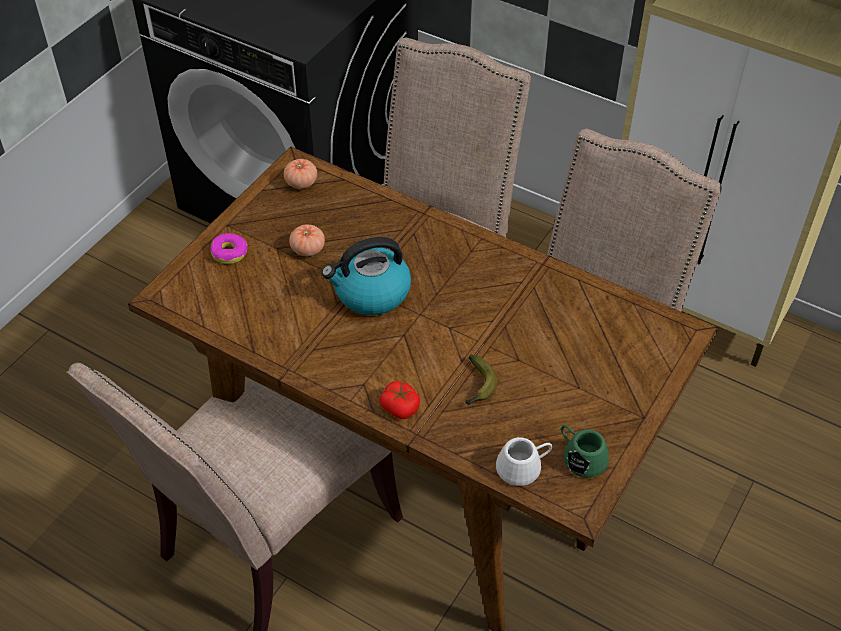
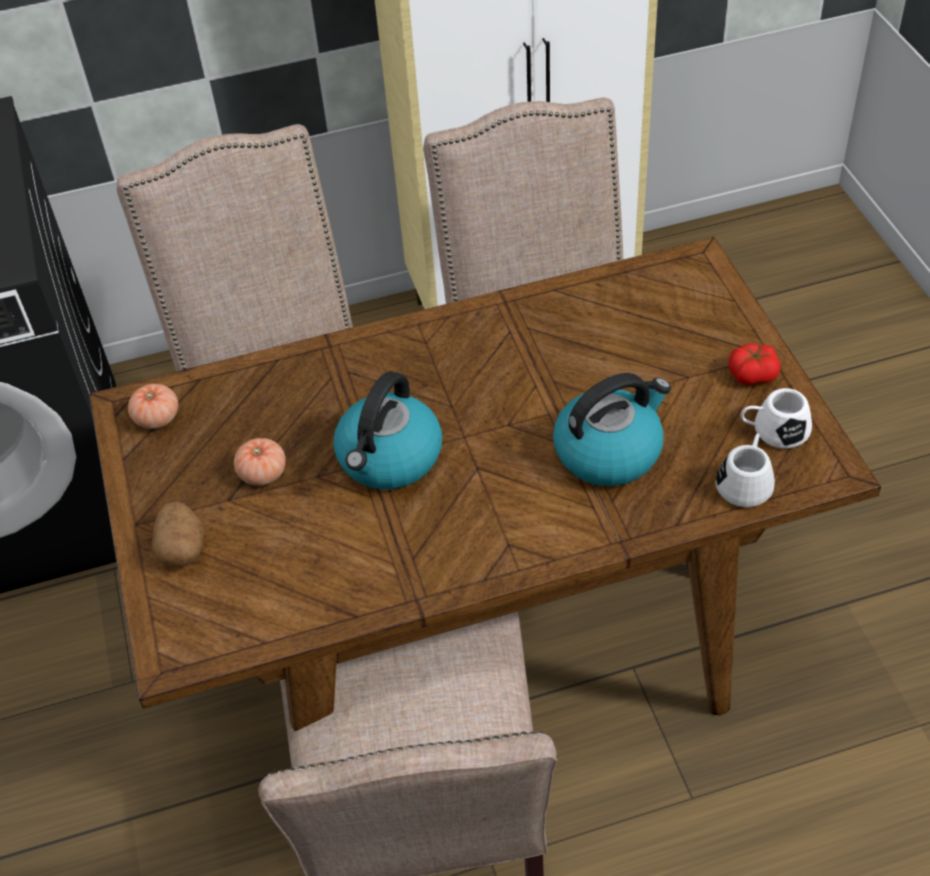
camera: 45 degrees left, 0 degrees up
donut [210,233,248,264] -> potato [152,501,204,568]
tomato [379,381,420,419] -> tomato moved to [729,343,780,385]
banana [465,355,498,406] -> kettle [553,373,671,486]
green mug [561,425,609,478] -> white mug [741,388,812,449]

